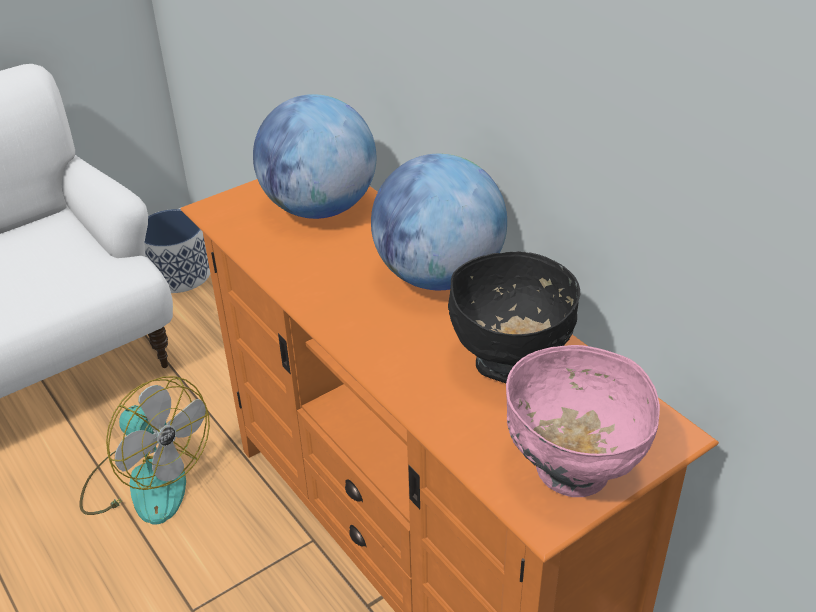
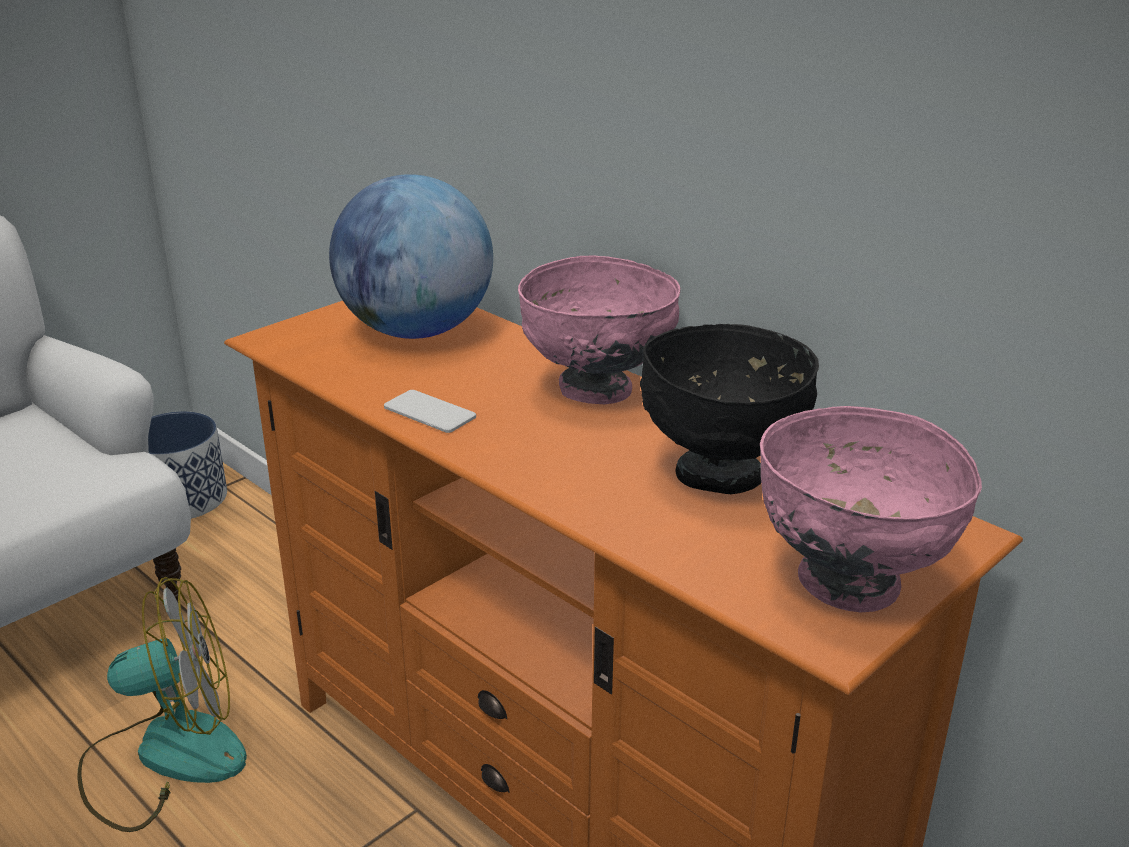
camera: 10 degrees left, 10 degrees down
fan [79,376,210,525] -> fan turned 45 degrees counterclockwise [78,577,247,832]
globe [371,154,507,290] -> pink bowl [518,256,680,404]
none -> phone [384,390,476,433]

